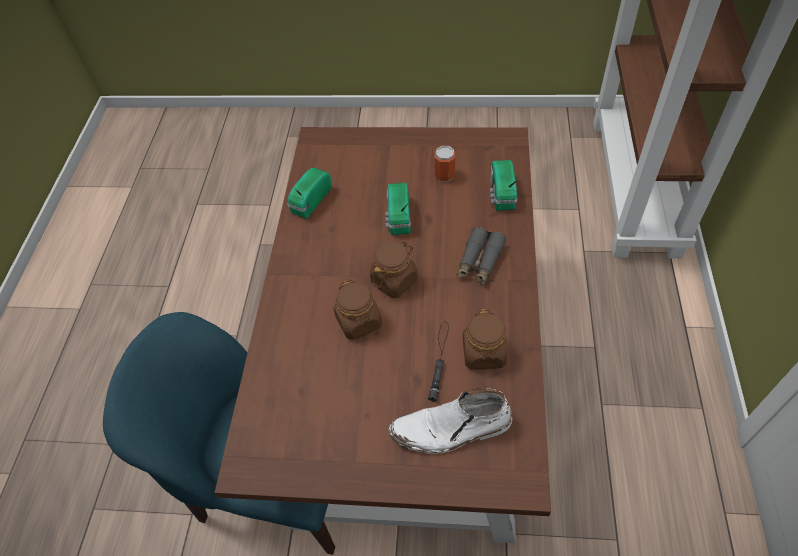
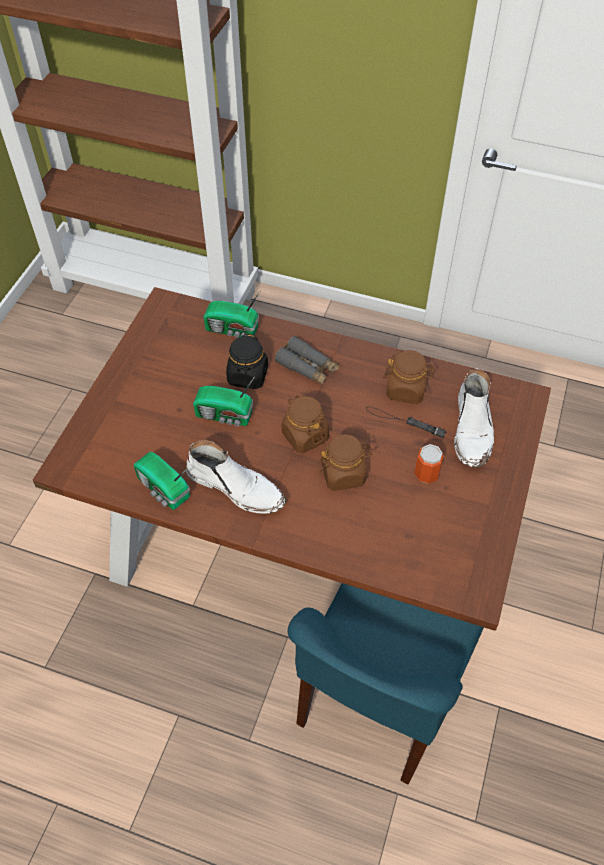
camera: 80 degrees left, 0 degrees up
can [434,146,455,182] -> can moved to [415,444,444,484]
none -> white boot [186,440,286,514]
none -> black jar [226,333,268,389]

